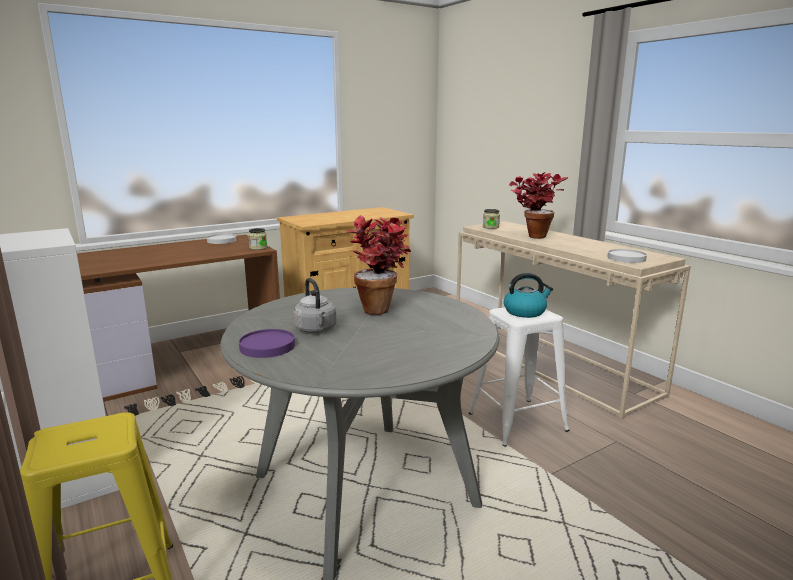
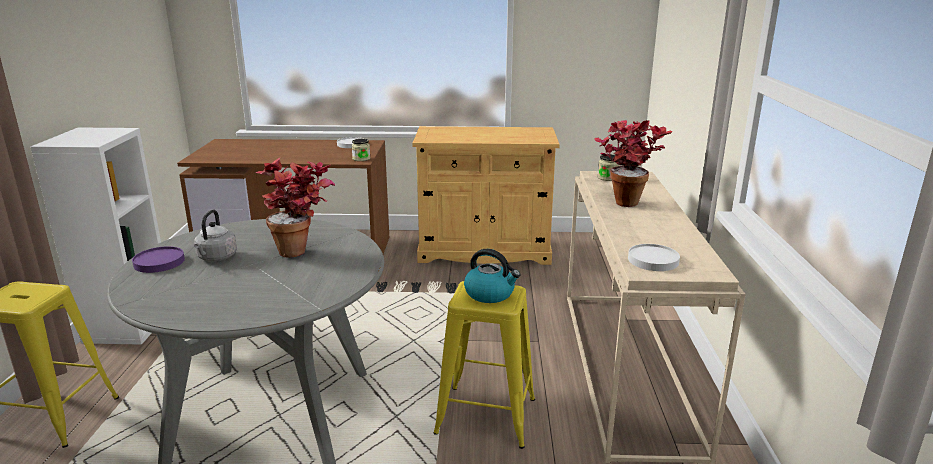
camera: 35 degrees right, 5 degrees up
white stool [469,307,570,447] -> yellow stool [434,281,535,449]

